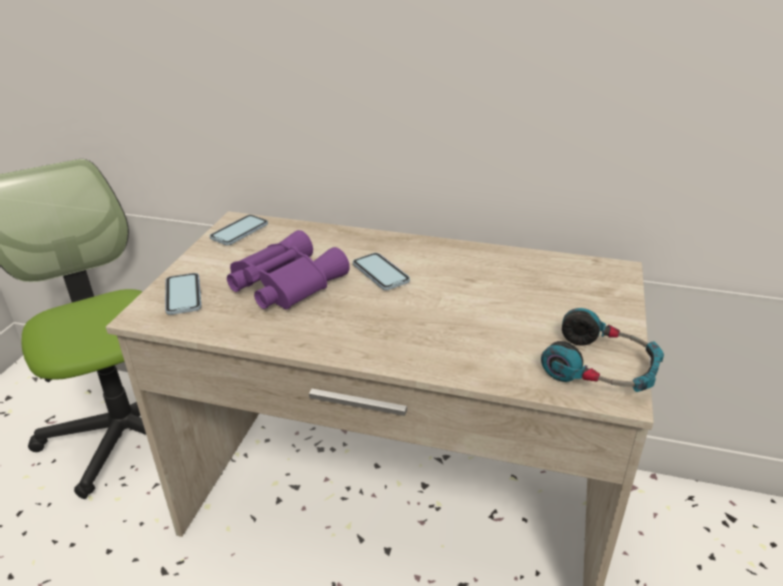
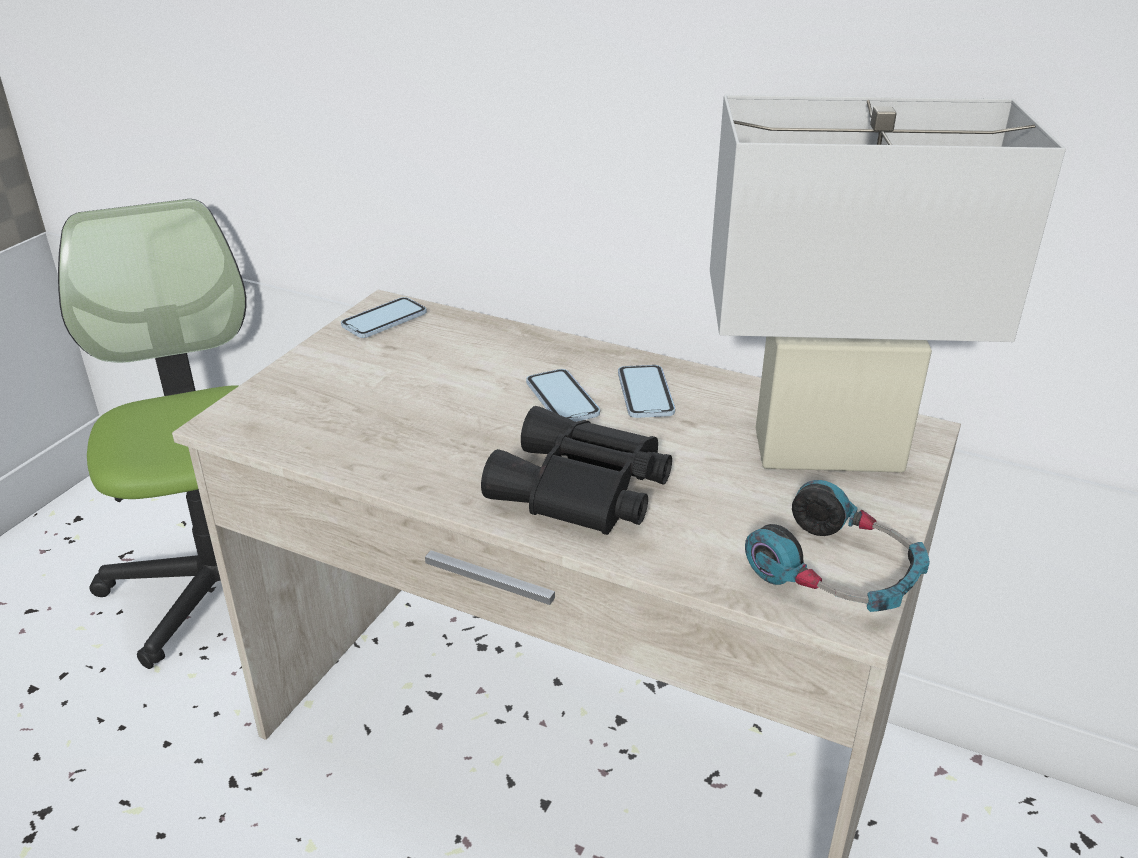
camera: 10 degrees right, 0 degrees up
phone [165,273,201,315] -> phone moved to [618,365,675,418]
purple binoculars [227,230,350,310] -> none
none -> black binoculars [481,406,672,535]
none -> white table lamp [710,95,1066,473]

